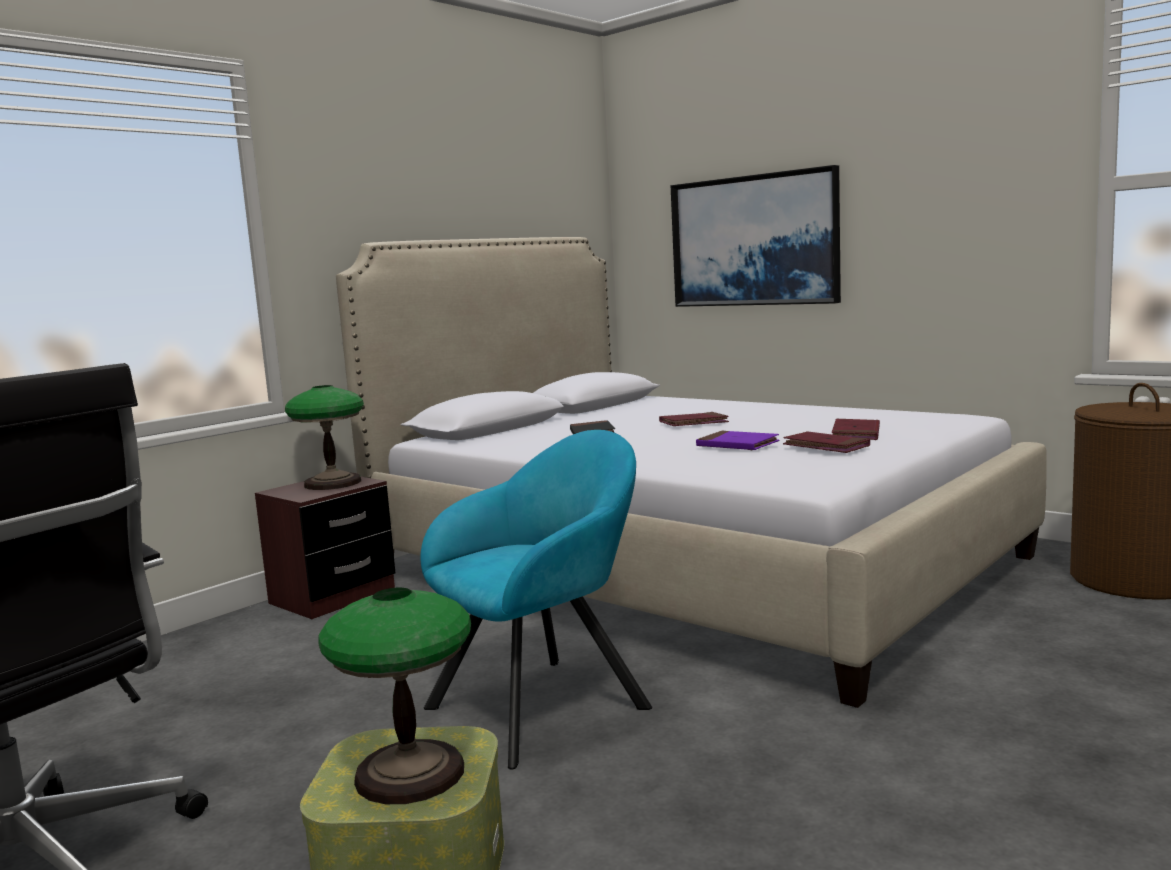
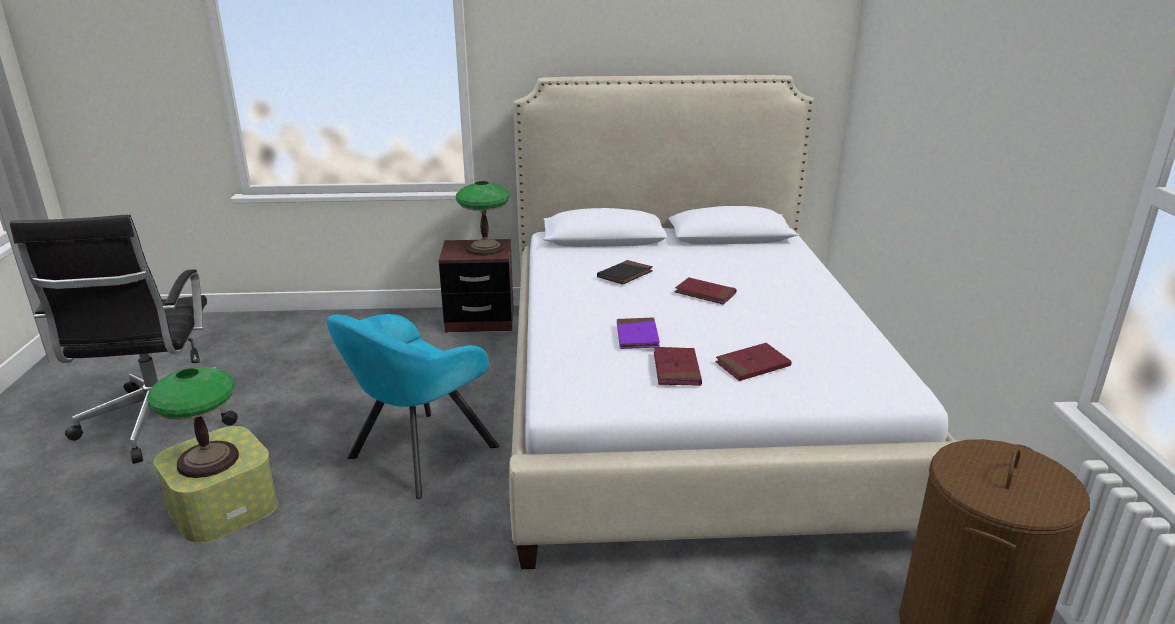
camera: 45 degrees right, 15 degrees up
turquoise armchair [420,430,652,770] -> turquoise armchair turned 120 degrees clockwise [326,314,499,499]
picture [671,165,841,307] -> none

